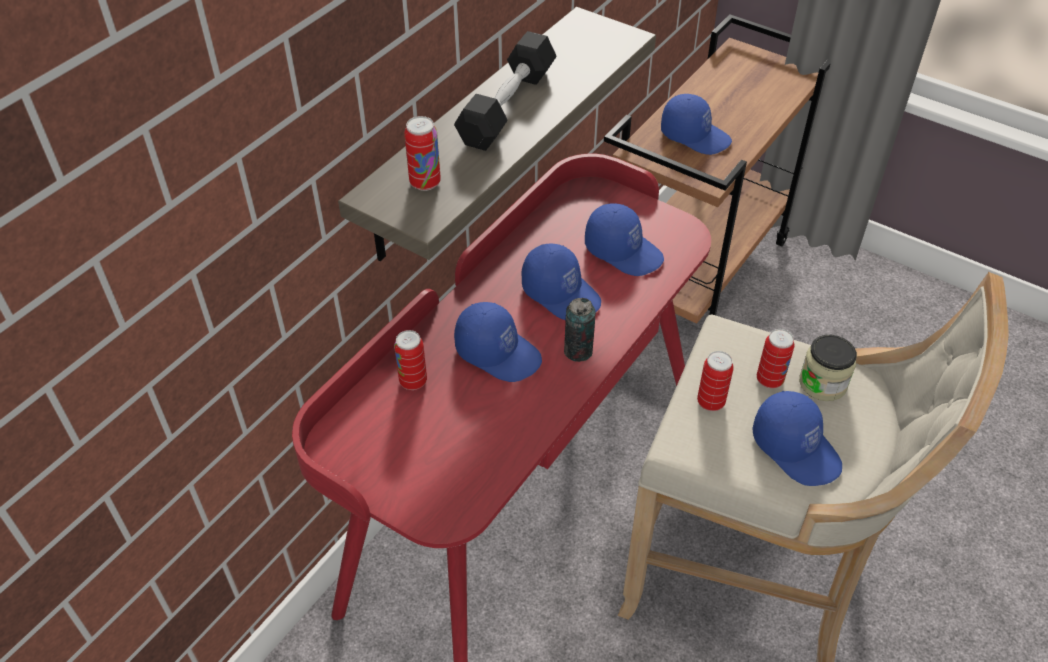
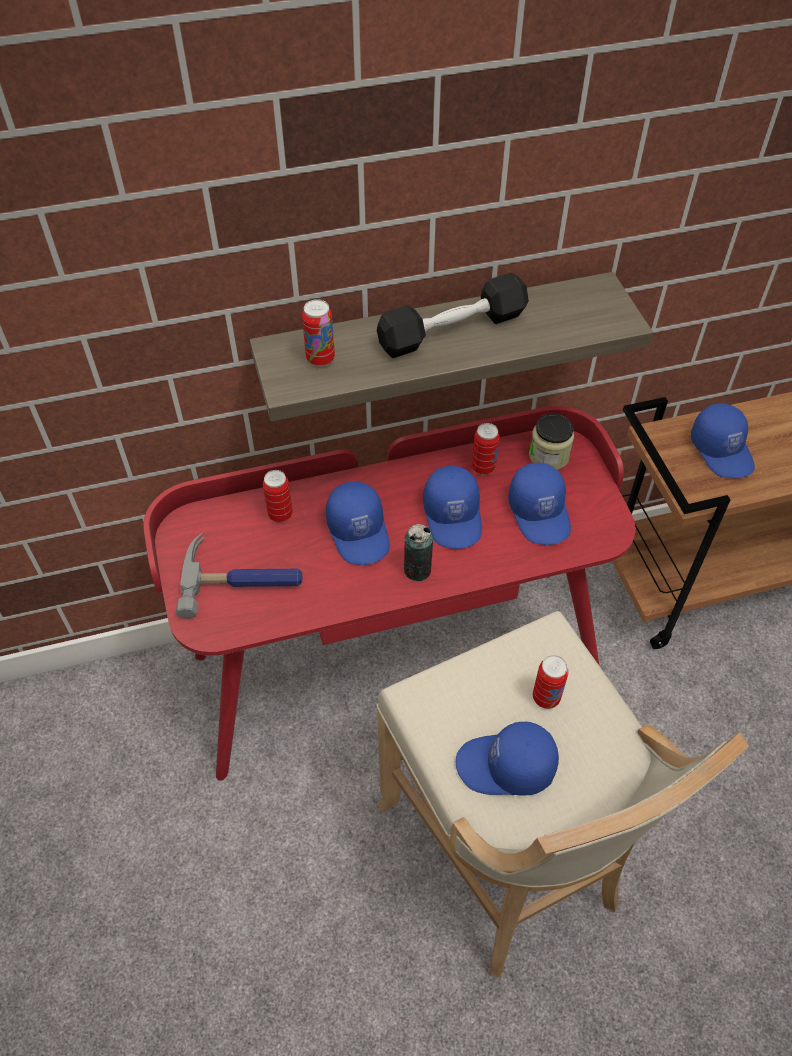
camera: 40 degrees right, 5 degrees up
can [697,351,734,411] -> can moved to [472,423,500,475]
blue cap [753,391,842,486] -> blue cap turned 90 degrees clockwise [456,722,559,795]
jar [799,335,857,401] -> jar moved to [529,413,574,470]
none -> hammer [176,533,302,619]

